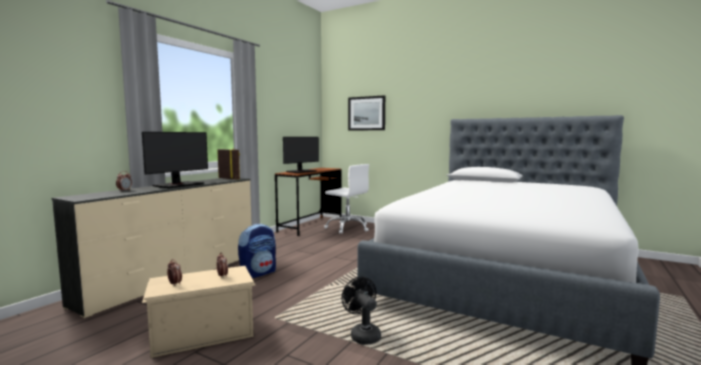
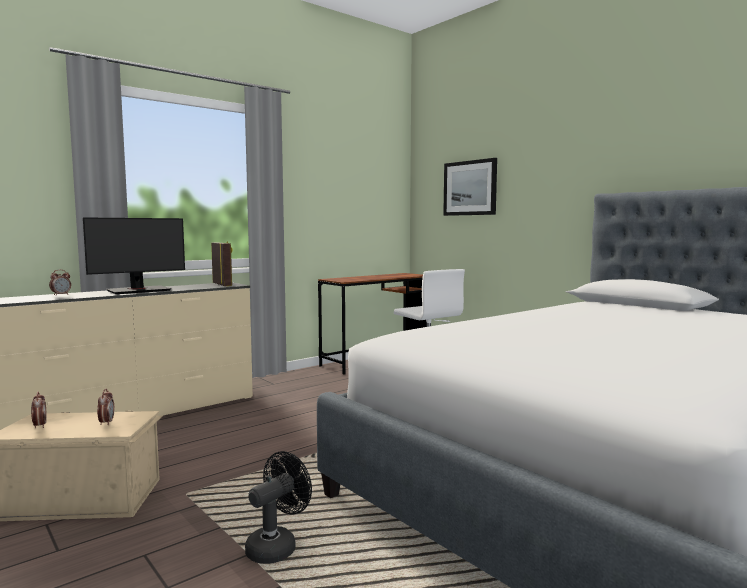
camera: 20 degrees right, 0 degrees up
backpack [238,223,276,278] -> none
monitor [283,137,319,173] -> none
black fan [341,277,381,345] -> black fan turned 45 degrees clockwise [245,451,312,564]

